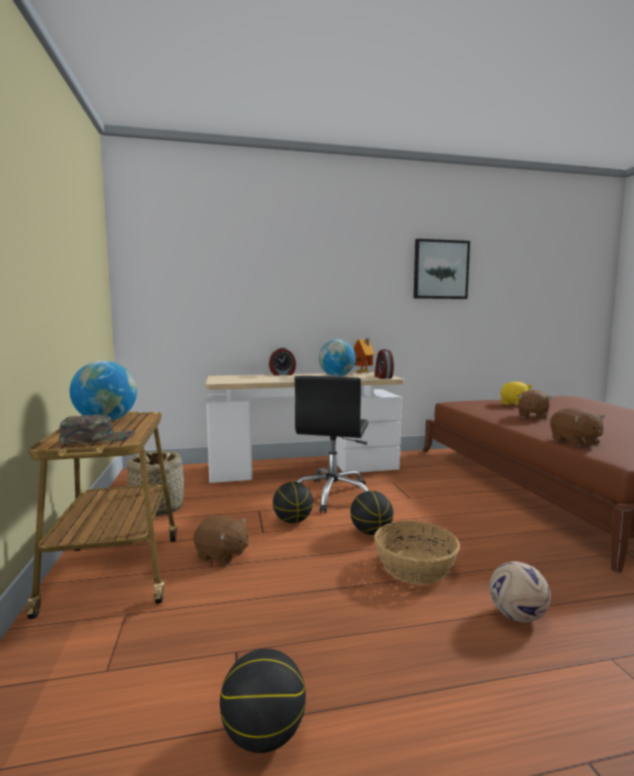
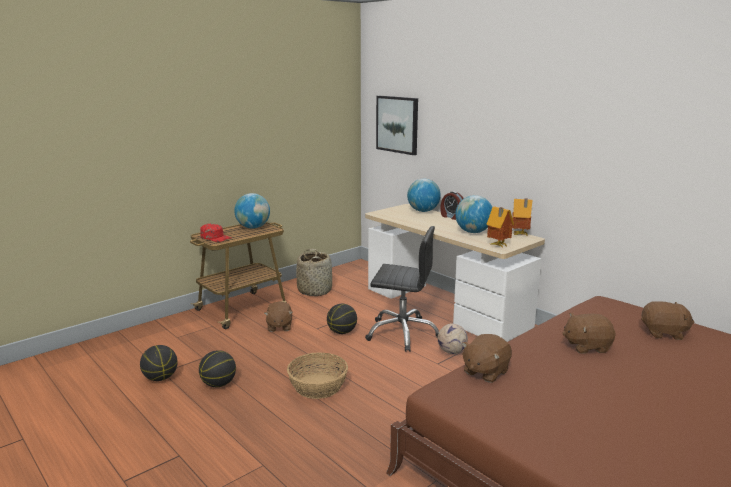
camera: 60 degrees right, 10 degrees up
green cap [59,414,135,444] -> red cap [200,224,232,242]
black office chair [294,376,369,513] -> black office chair turned 150 degrees counterclockwise [365,226,439,352]
basketball [350,491,393,535] -> basketball moved to [199,350,236,387]
alarm clock [375,349,394,379] -> toy house [486,206,514,248]
picture [414,239,470,299] -> picture moved to [376,96,418,155]
football [490,561,551,622] -> football moved to [438,323,468,354]
yellow plush toy [501,382,533,406] -> brown plush toy [641,301,694,340]
none -> globe [407,179,441,212]

